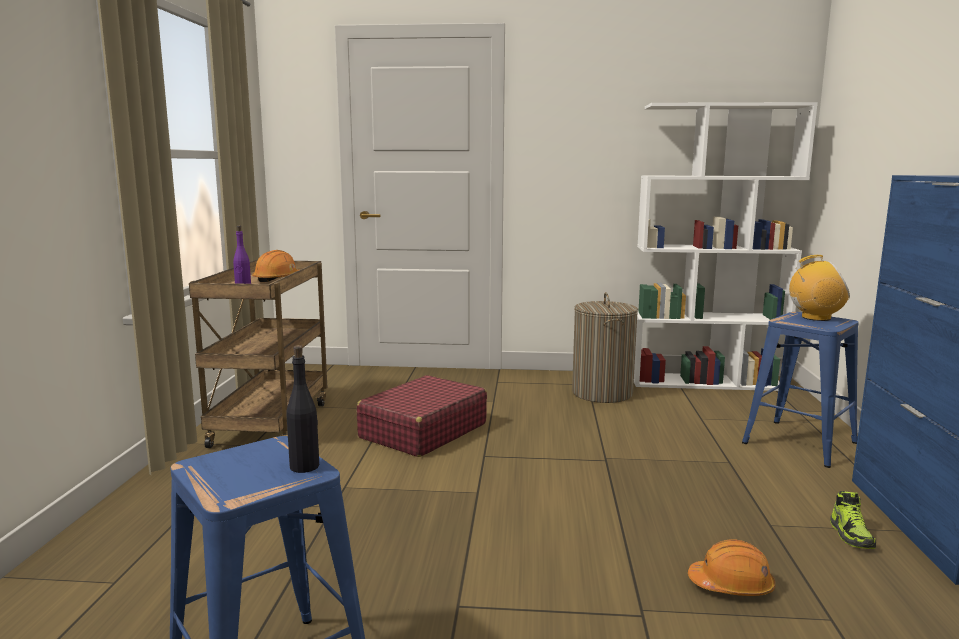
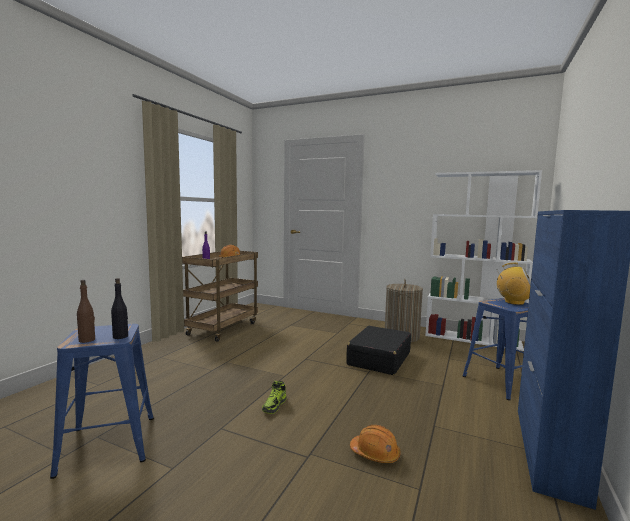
camera: 20 degrees right, 5 degrees down
red suitcase [357,375,487,457] -> none
shoe [830,491,876,549] -> shoe moved to [262,381,286,414]
none -> brown bottle [77,280,95,343]
none -> black suitcase [346,326,411,375]

